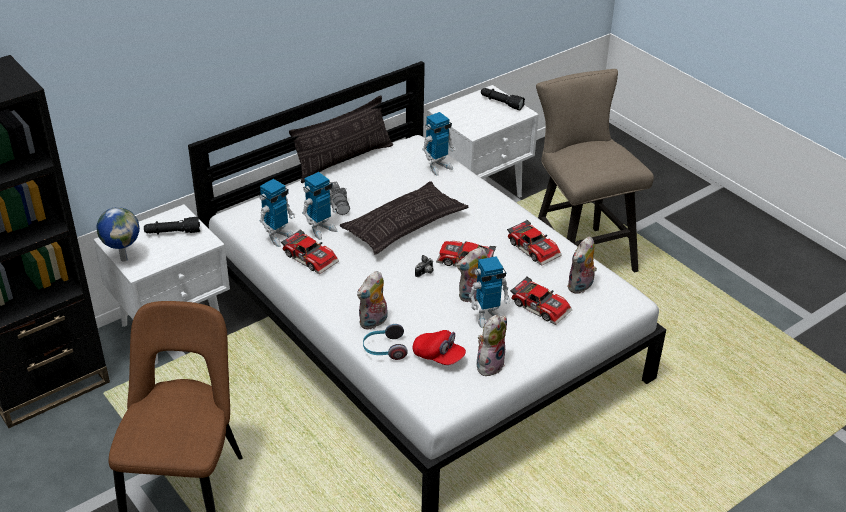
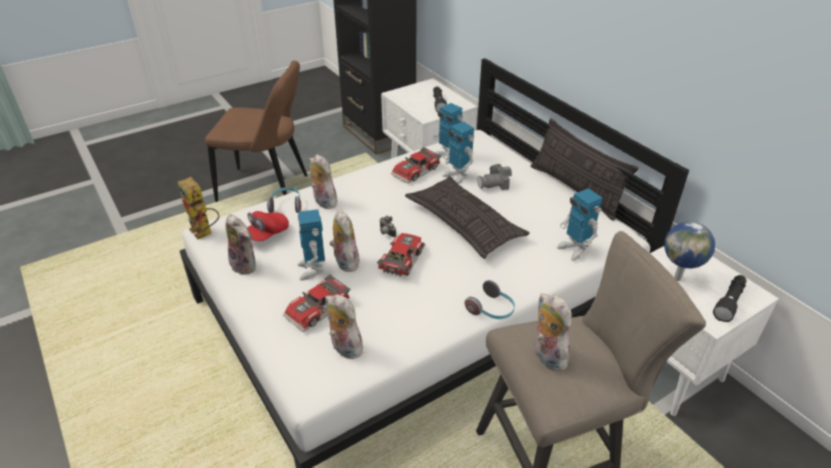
camera: 95 degrees right, 0 degrees up
globe [97,207,140,262] -> globe moved to [664,222,715,281]
toy car [507,220,562,266] -> none
none -> toy robot [178,177,219,240]
none -> headphones [465,280,515,319]
none -> plush toy [534,293,572,371]

